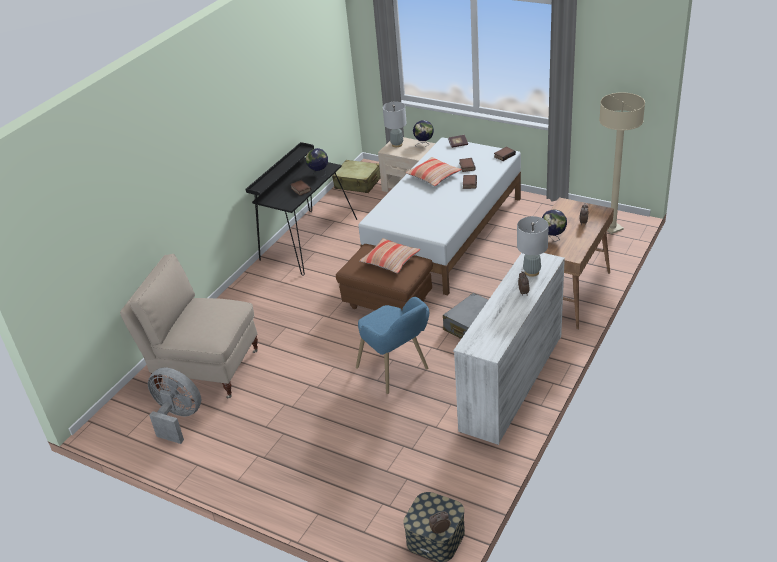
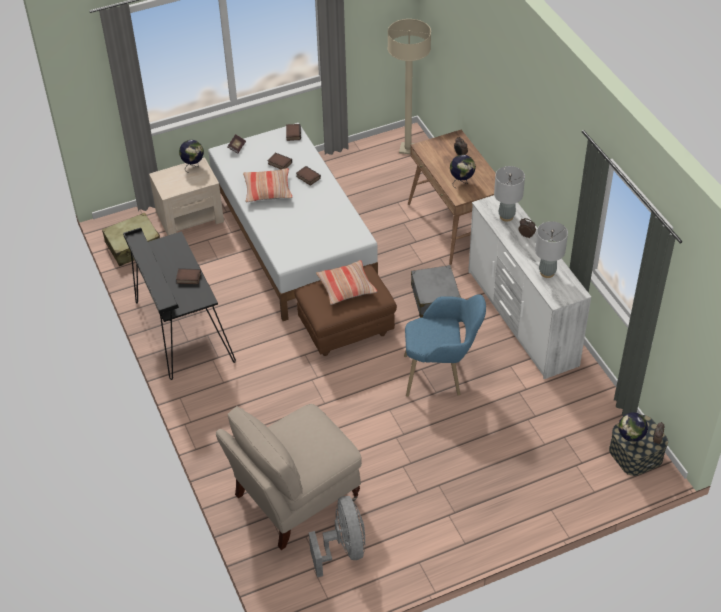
camera: 55 degrees left, 10 degrees up
grey fan [148,367,201,444] -> grey fan turned 105 degrees clockwise [309,496,365,577]
globe [306,148,328,178] -> globe moved to [618,412,648,446]
grey table lamp [383,102,407,147] -> grey table lamp moved to [535,221,568,278]

